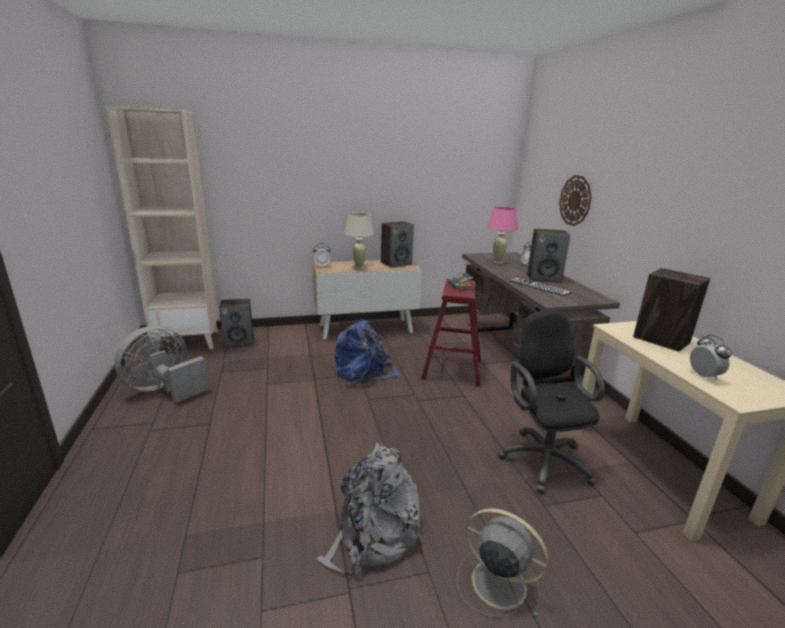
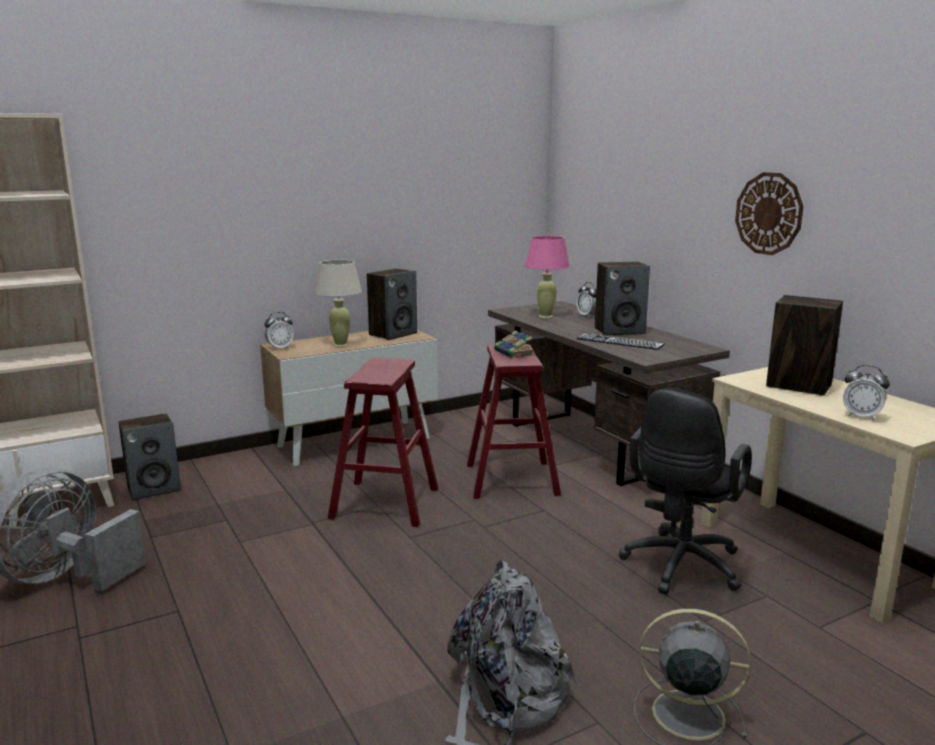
camera: 15 degrees left, 5 degrees down
blue backpack [334,319,400,386] -> red stool [328,358,438,527]
black office chair [498,310,605,494] -> black office chair turned 120 degrees counterclockwise [619,387,752,595]
wall clock [559,175,592,226] -> wall clock moved to [735,172,803,255]
alarm clock [690,334,732,380] -> alarm clock turned 150 degrees clockwise [843,365,890,421]

